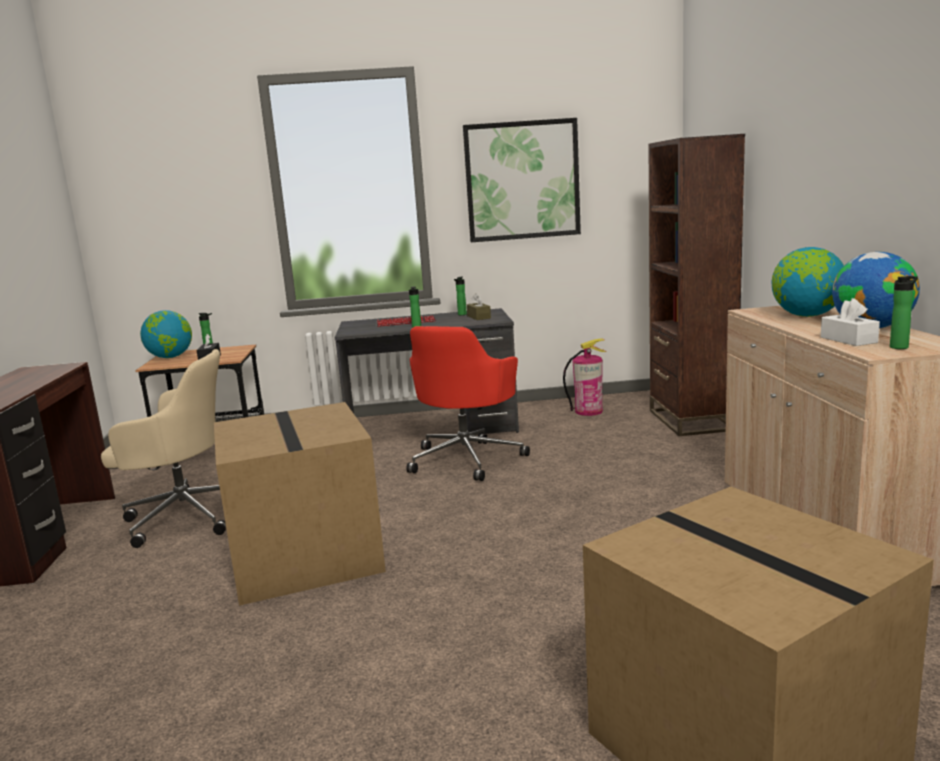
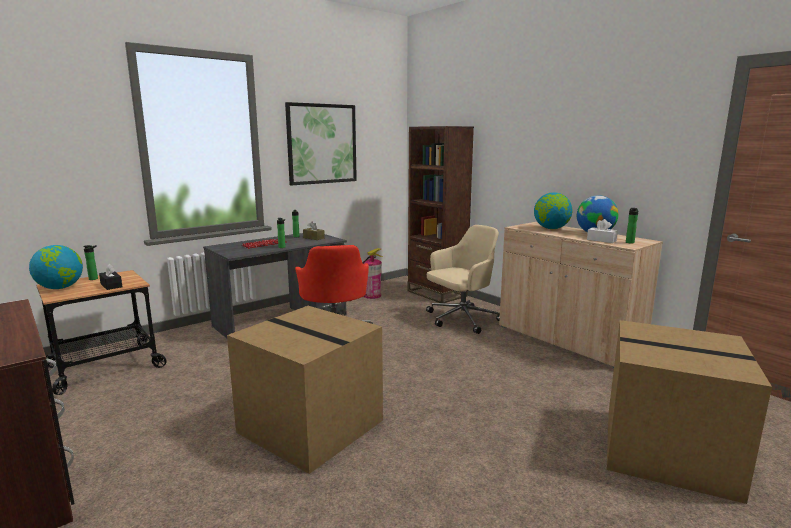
camera: 35 degrees left, 0 degrees up
beige office chair [101,349,226,548] -> beige office chair moved to [426,225,500,334]

